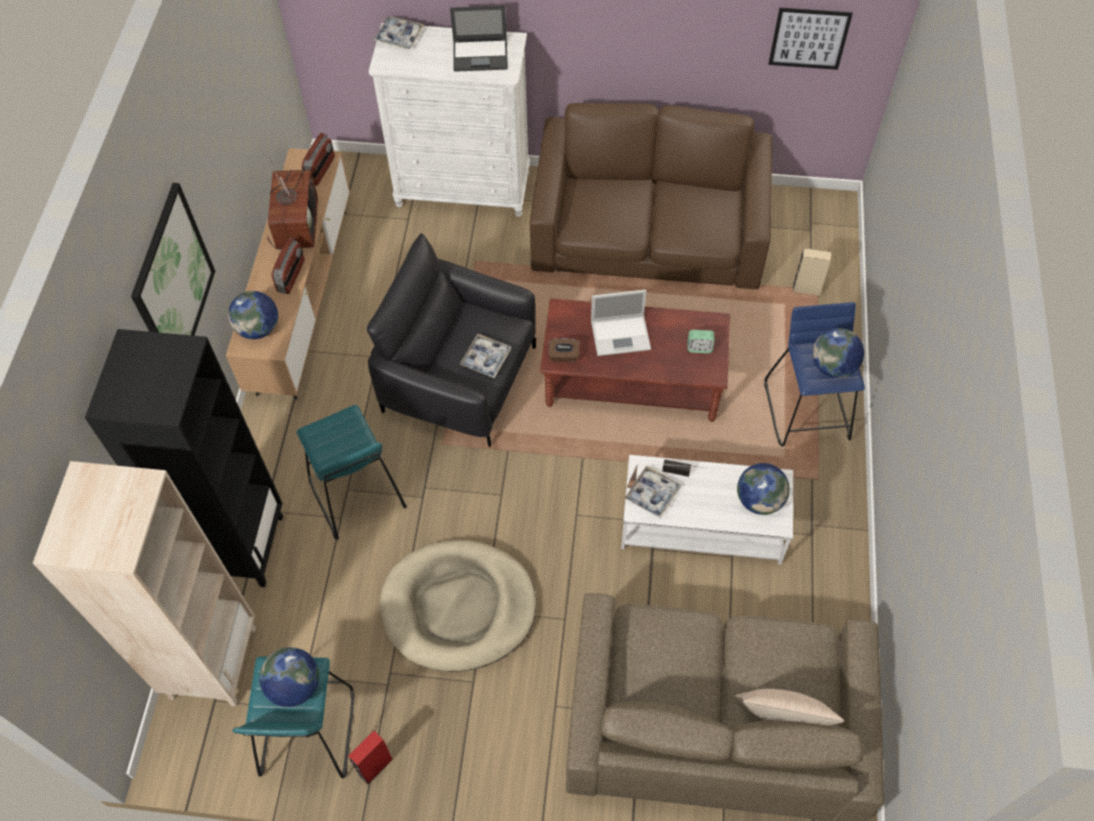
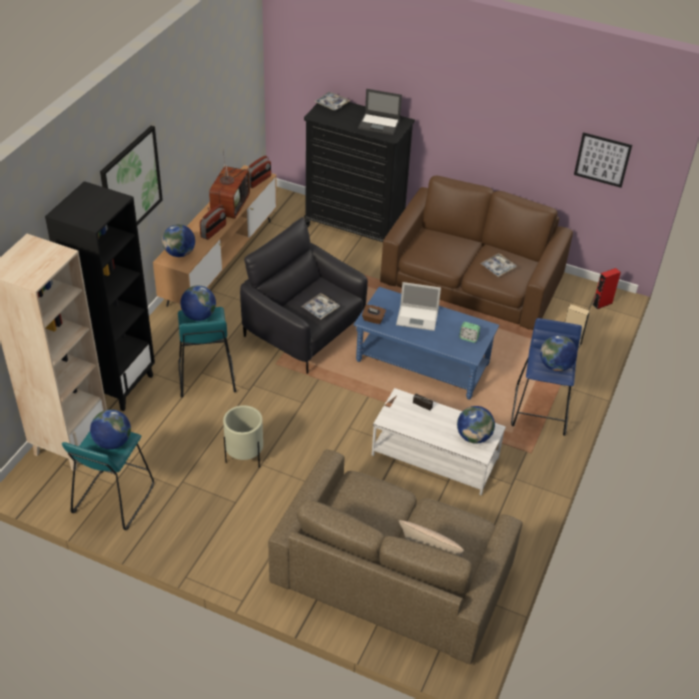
camera: 15 degrees right, 15 degrees down
red speaker [348,731,393,785] -> red speaker moved to [593,268,621,309]
white dresser [369,23,530,217] -> black dresser [304,102,415,242]
beige dog bed [380,540,536,672] -> beige planter [223,405,263,468]
brown coffee table [540,298,730,422] -> blue coffee table [353,287,499,399]
tray [625,465,681,518] -> tray moved to [480,253,517,277]
none -> globe [180,286,216,321]

